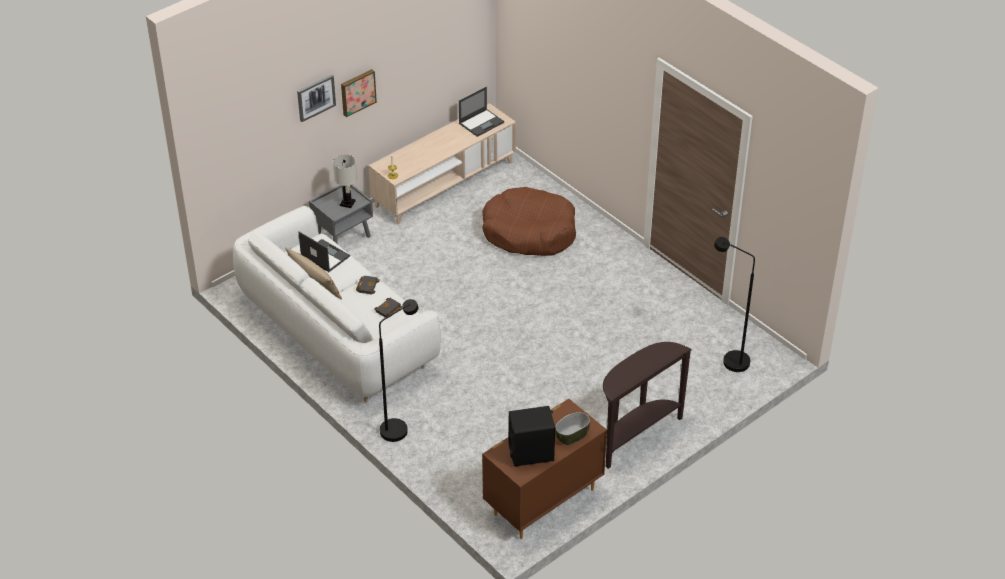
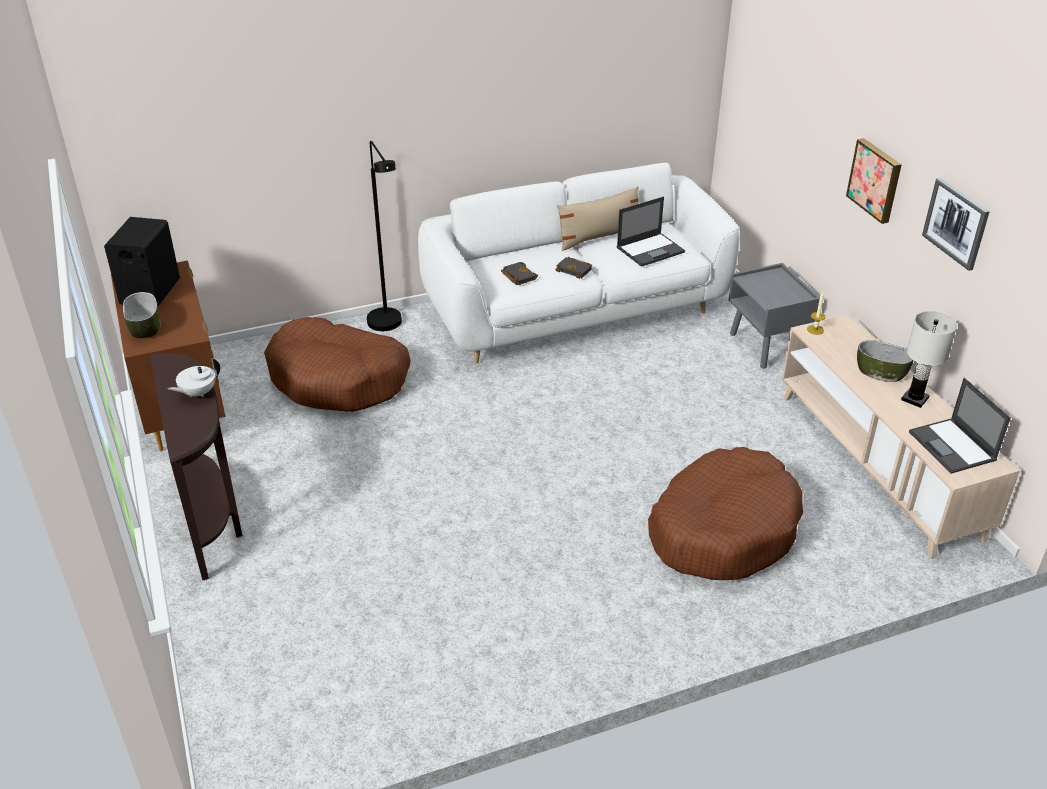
camera: 110 degrees right, 5 degrees down
picture [297,75,336,122] -> picture moved to [922,178,990,271]
white table lamp [333,154,357,208] -> white table lamp moved to [901,311,957,408]
black floor lamp [714,237,755,372] -> none
none -> white teapot [167,358,220,397]
none -> brown dog bed [264,317,411,412]
none -> bowl [857,340,913,382]

